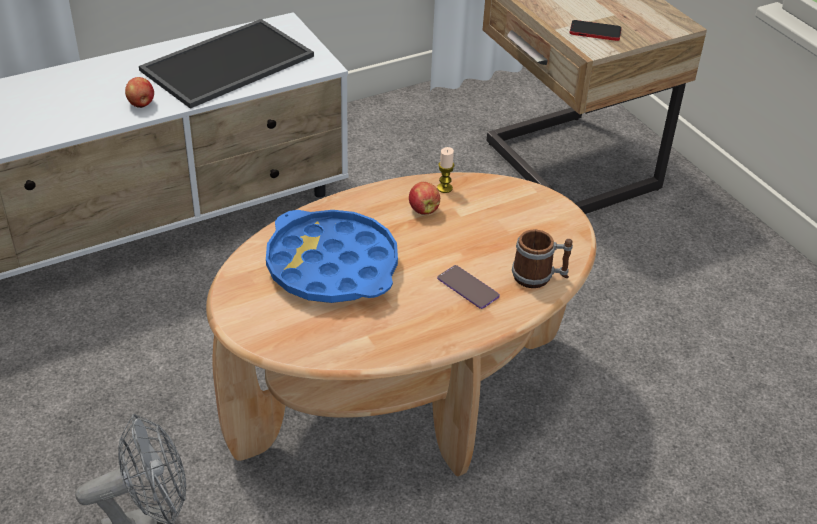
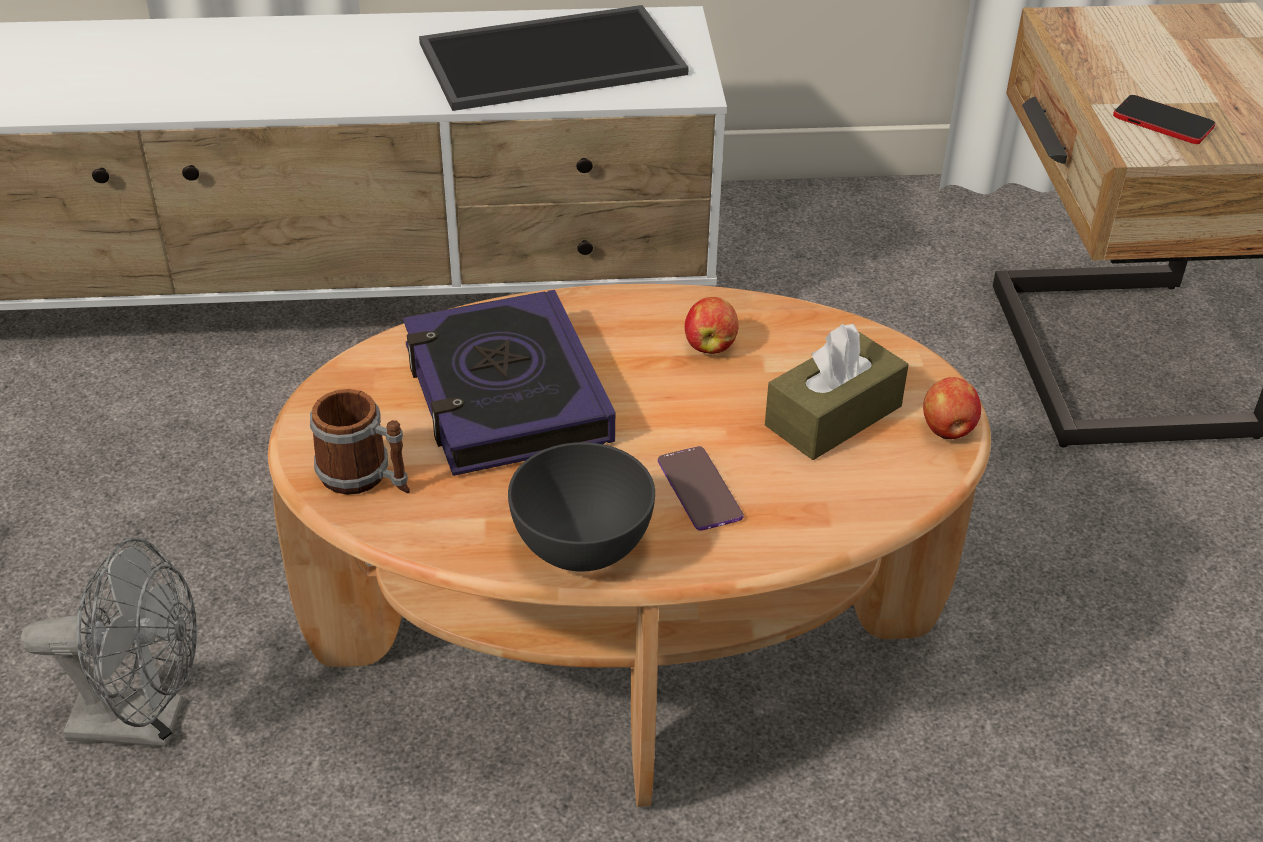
camera: 25 degrees right, 0 degrees up
apple [125,77,154,108] -> apple moved to [923,377,981,439]
blue tray [266,210,398,303] -> book [403,290,615,476]
candle [437,147,454,193] -> none
mug [512,229,573,288] -> mug moved to [310,389,410,495]
none -> grey bowl [508,442,655,571]
none -> brown tissue box [765,324,908,460]

